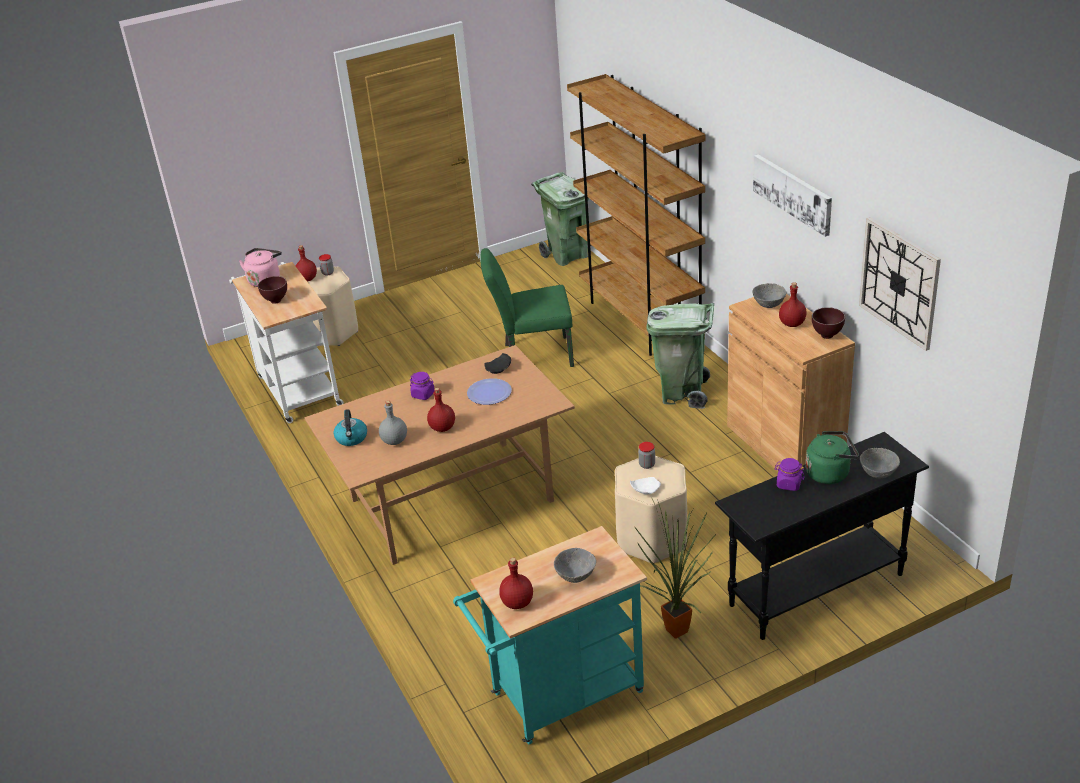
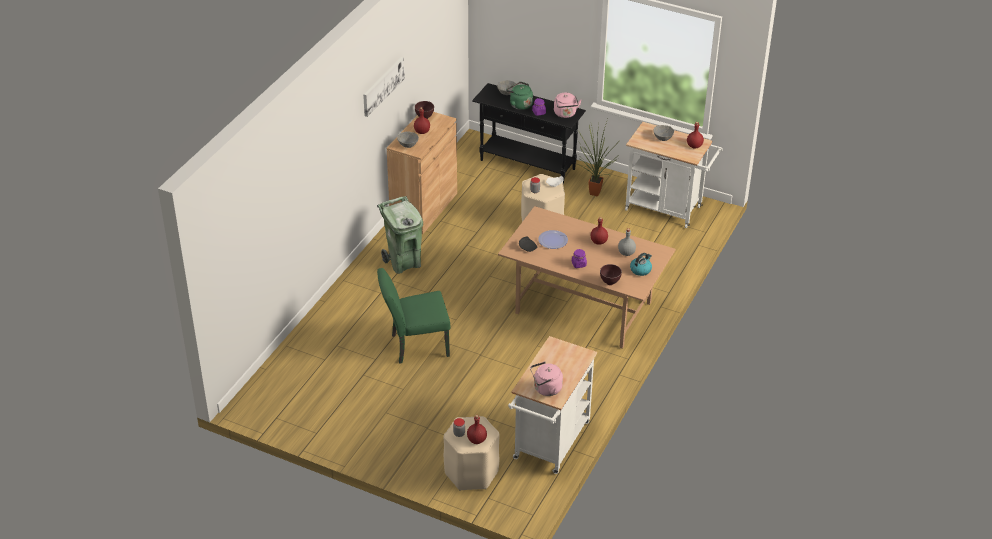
camera: 130 degrees left, 5 degrees up
brown bowl [258,276,287,304] -> brown bowl moved to [600,264,622,285]
turquoise cart [453,526,647,745] -> white cart [625,122,723,228]
green chair [481,248,574,367] -> green chair turned 120 degrees clockwise [377,268,450,363]
green trash can [531,172,589,266] -> none
brown bookcase [567,74,705,356] -> none
wall clock [859,217,941,351] -> none
none -> pink kettle [554,93,581,118]

